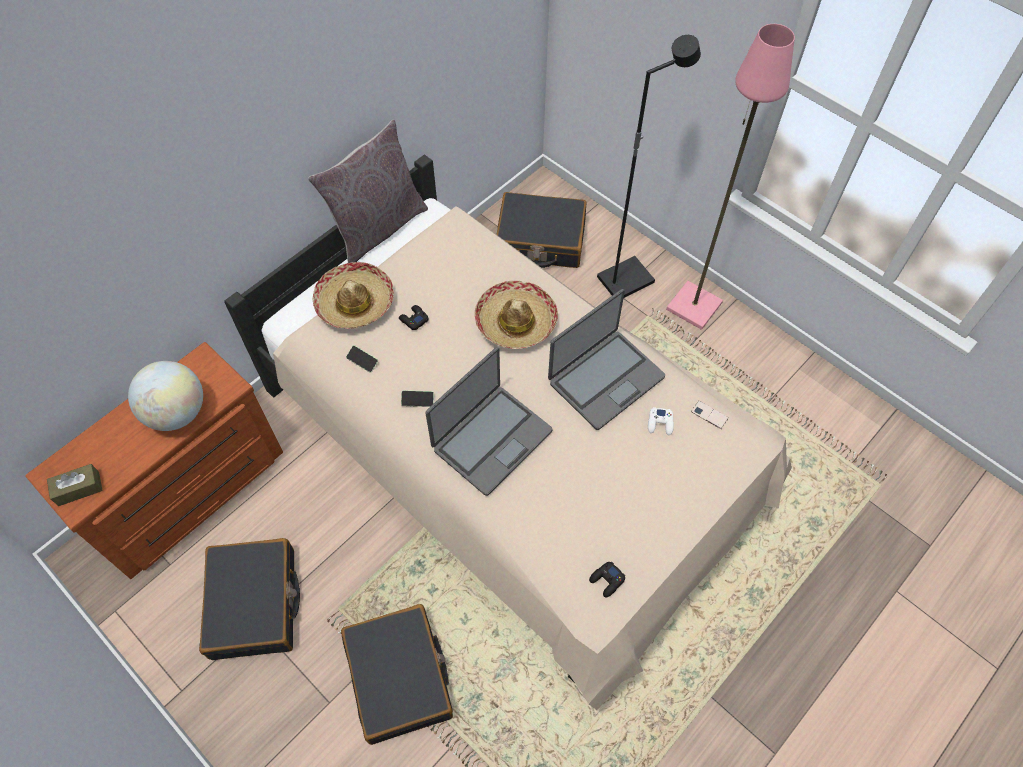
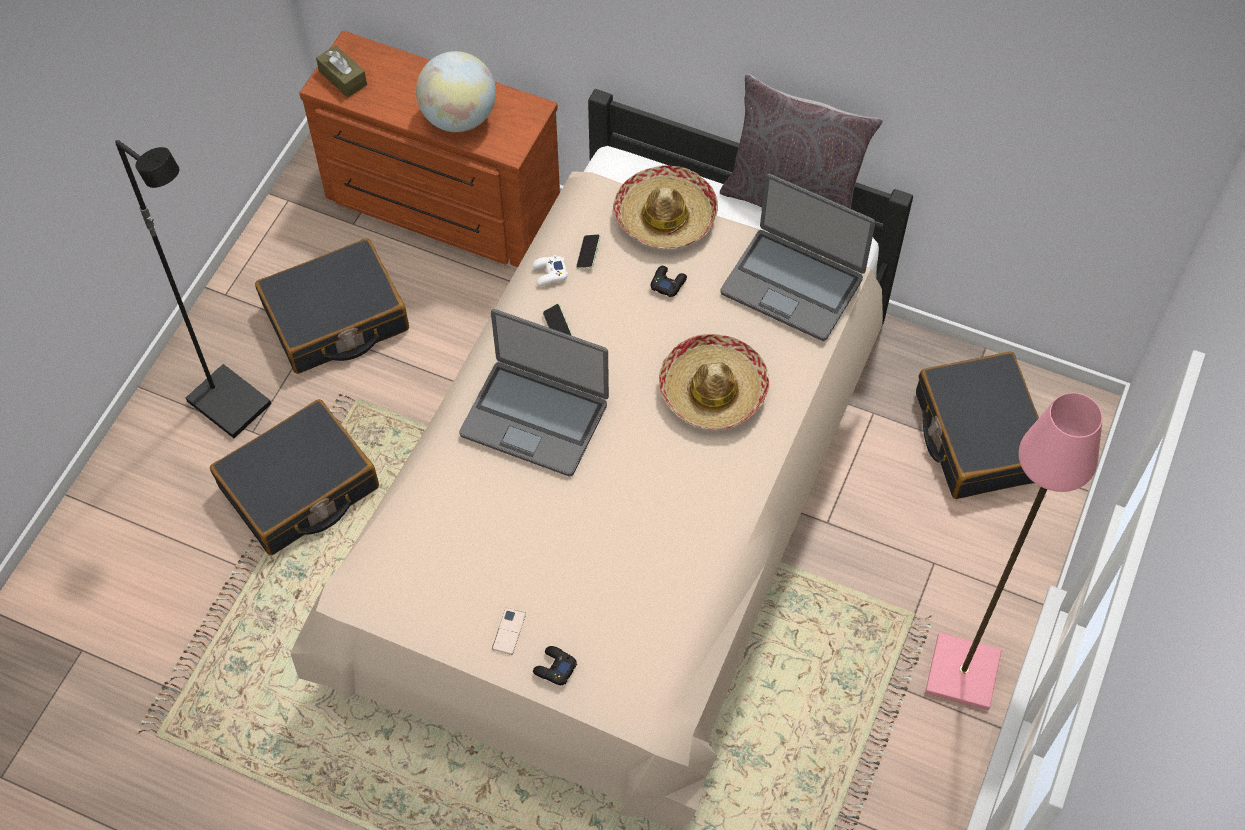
camera: 70 degrees right, 0 degrees up
laptop [548,289,665,430] -> laptop moved to [720,174,876,341]
black game controller [589,562,625,598] -> black game controller moved to [533,646,577,685]
black floor lamp [597,35,701,298] -> black floor lamp moved to [115,140,271,438]
white game controller [648,407,674,435] -> white game controller moved to [532,255,568,286]
phone [691,401,729,429] -> phone moved to [492,608,526,655]

